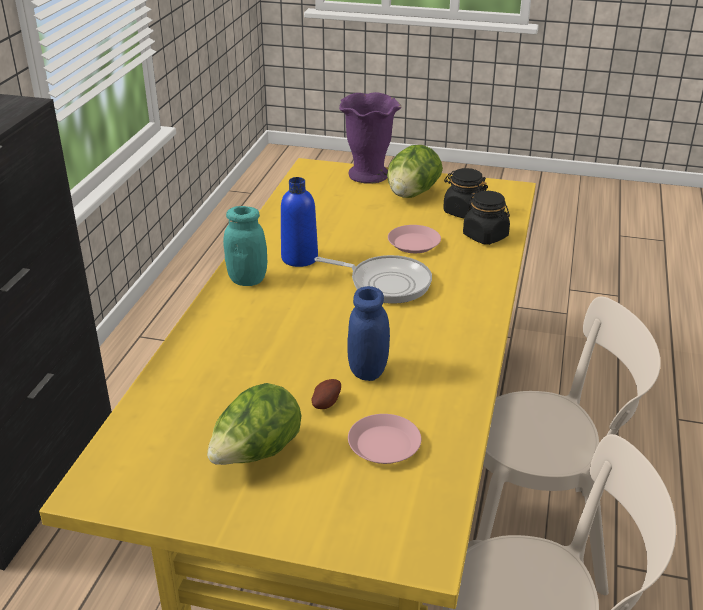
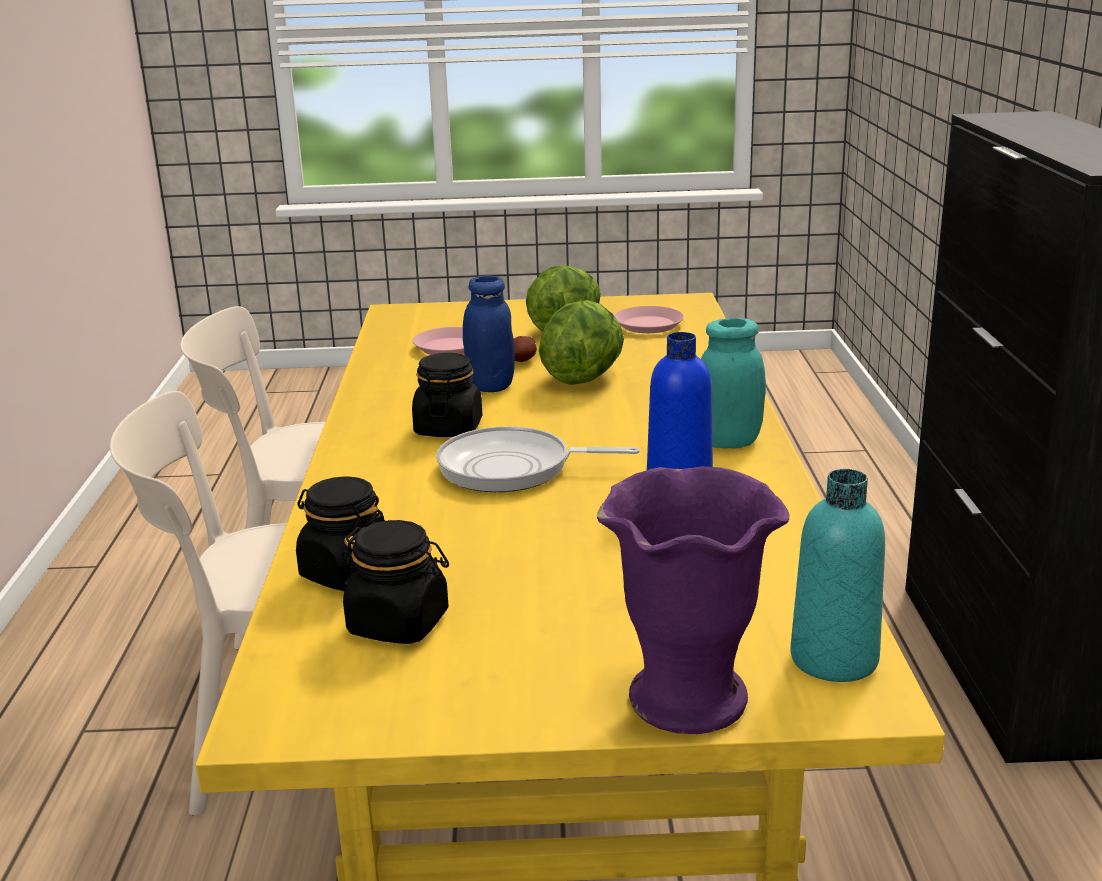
camera: 165 degrees right, 10 degrees down
lettuce [387,145,443,198] -> lettuce moved to [539,300,624,385]
pink plate [388,225,441,253] -> pink plate moved to [614,306,684,333]
none -> black jar [412,353,482,437]
none -> turquoise bottle [790,469,885,682]

